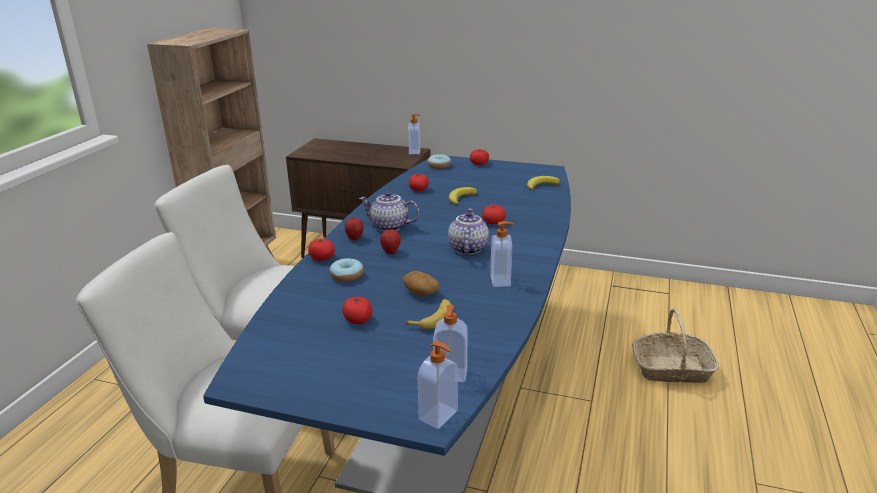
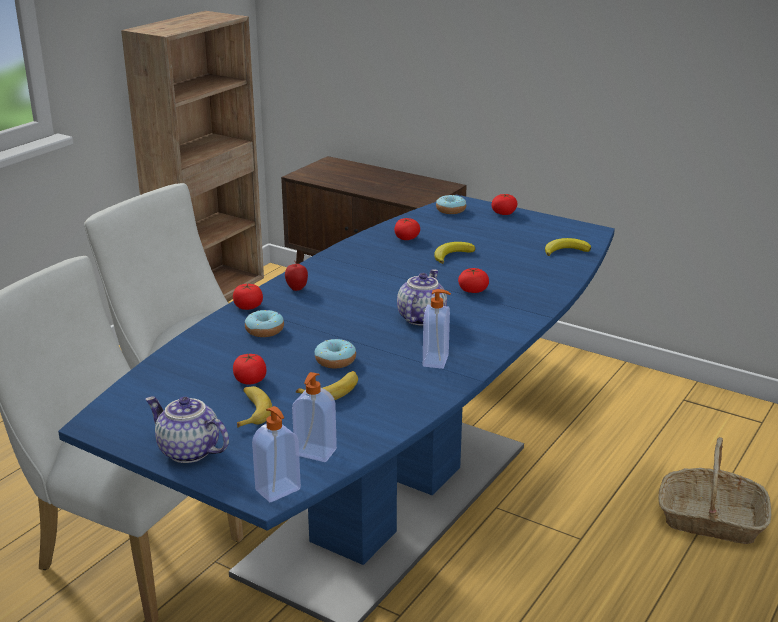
camera: 15 degrees right, 0 degrees up
teapot [359,191,419,231] -> teapot moved to [145,396,229,463]
apple [380,228,401,254] -> none
potato [403,271,439,296] -> donut [315,339,356,368]
soap dispenser [408,114,421,154] -> none
none -> banana [237,386,272,428]

